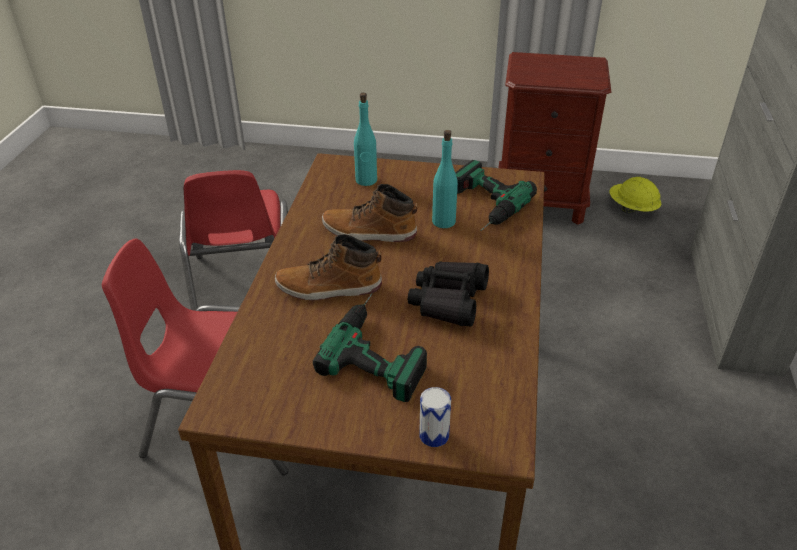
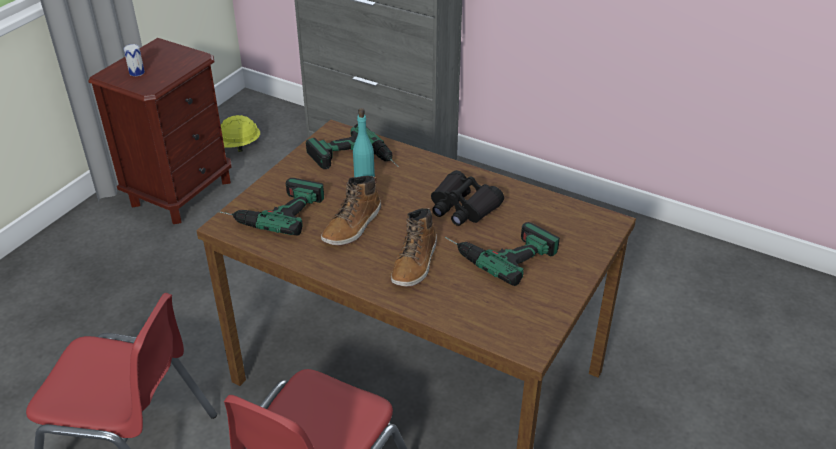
camera: 70 degrees left, 0 degrees up
turquoise bottle [354,93,377,186] -> power drill [218,178,324,236]
can [419,387,451,447] -> can moved to [124,44,145,76]

